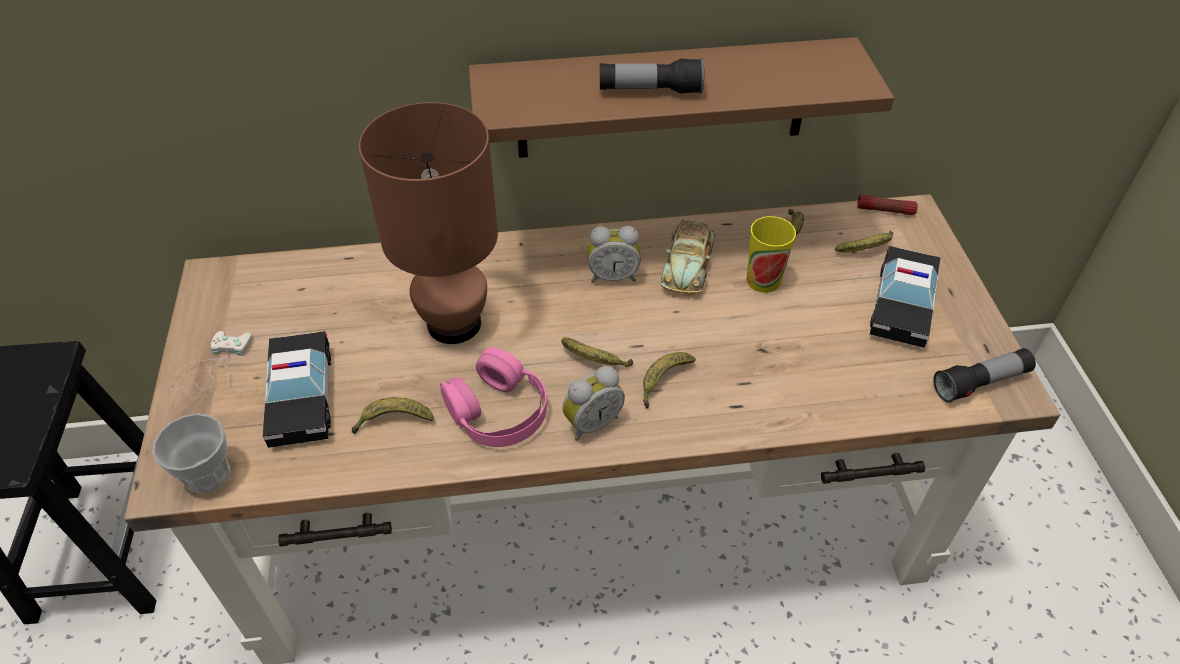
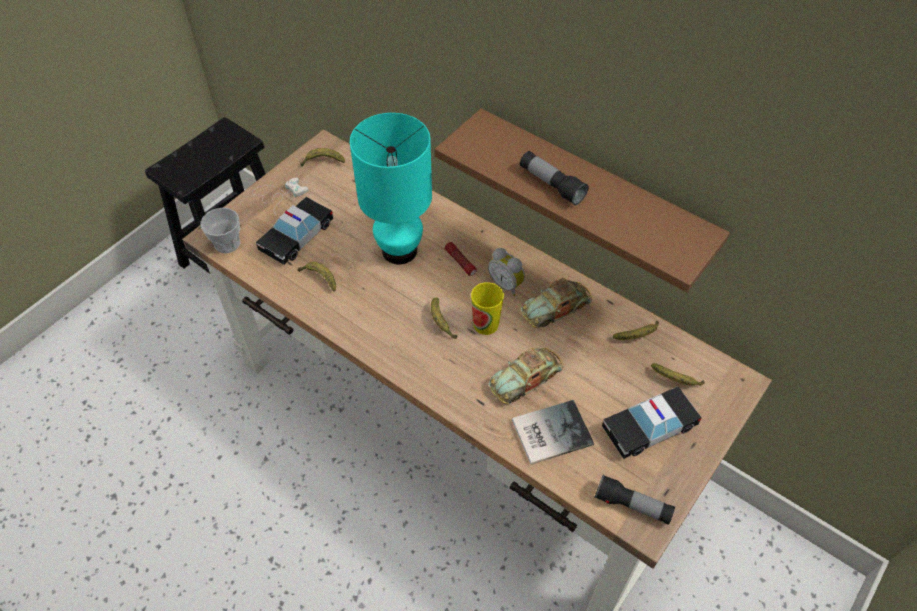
camera: 45 degrees right, 5 degrees up
brown table lamp [359,102,498,344] -> turquoise table lamp [350,113,432,264]
pink headphones [440,347,547,447] -> none
alarm clock [563,366,625,441] -> none
banana [643,352,696,409] -> banana moved to [300,148,345,166]
cup [746,216,796,293] -> cup moved to [471,282,504,335]
flashlight [857,195,918,215] -> flashlight moved to [445,242,477,276]
none -> toy car [488,348,563,404]
none -> book [512,400,594,464]

